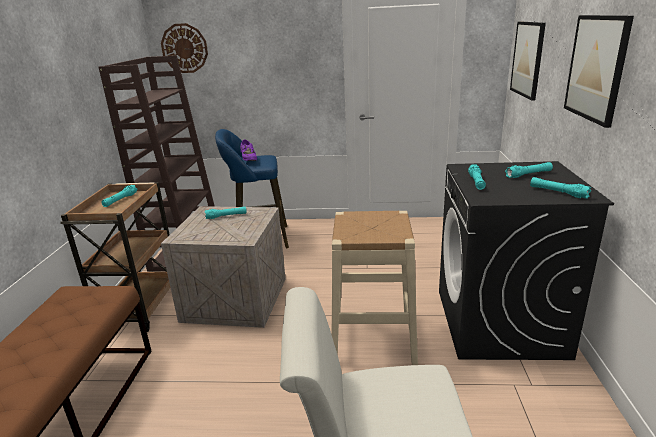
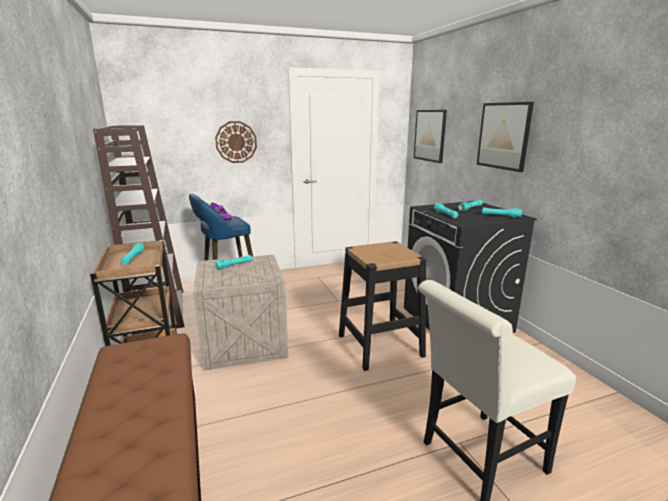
camera: 25 degrees left, 5 degrees down
wall clock [161,23,208,73] -> wall clock moved to [215,121,257,163]
beige stool [332,211,418,365] -> black stool [339,241,426,371]

